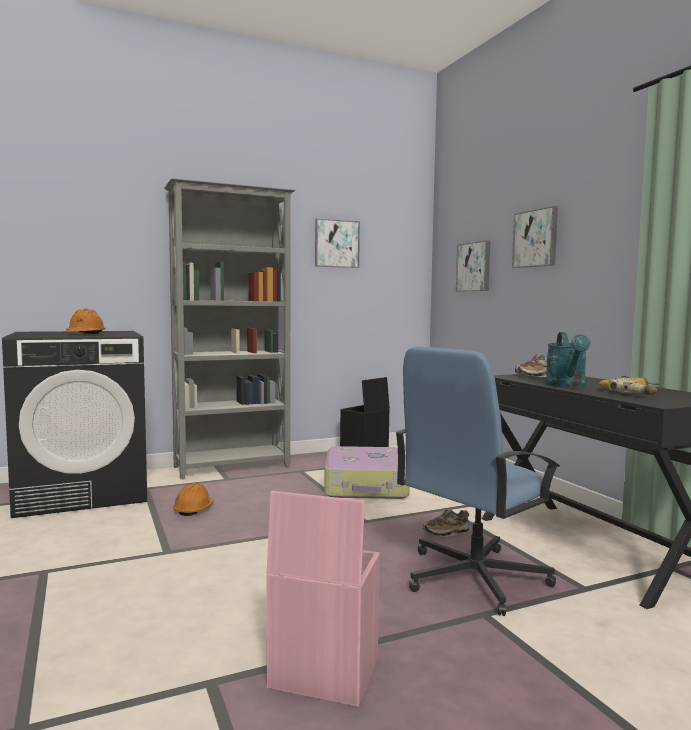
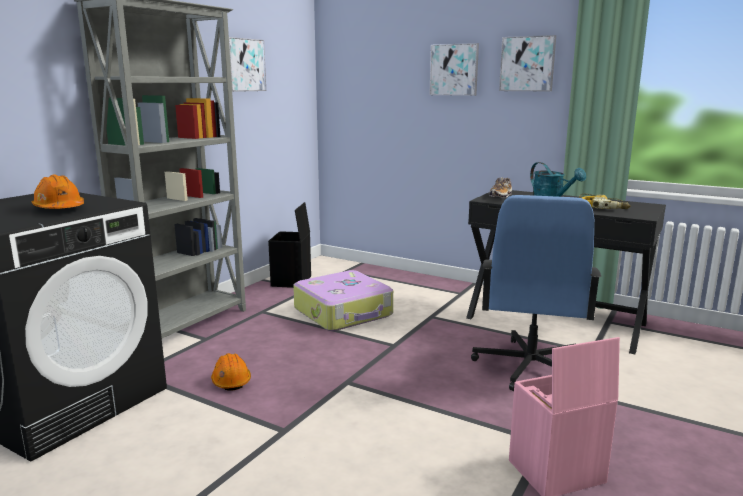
camera: 35 degrees left, 10 degrees up
shoe [423,509,469,537] -> none
picture [456,240,490,292] -> picture moved to [499,35,556,92]

